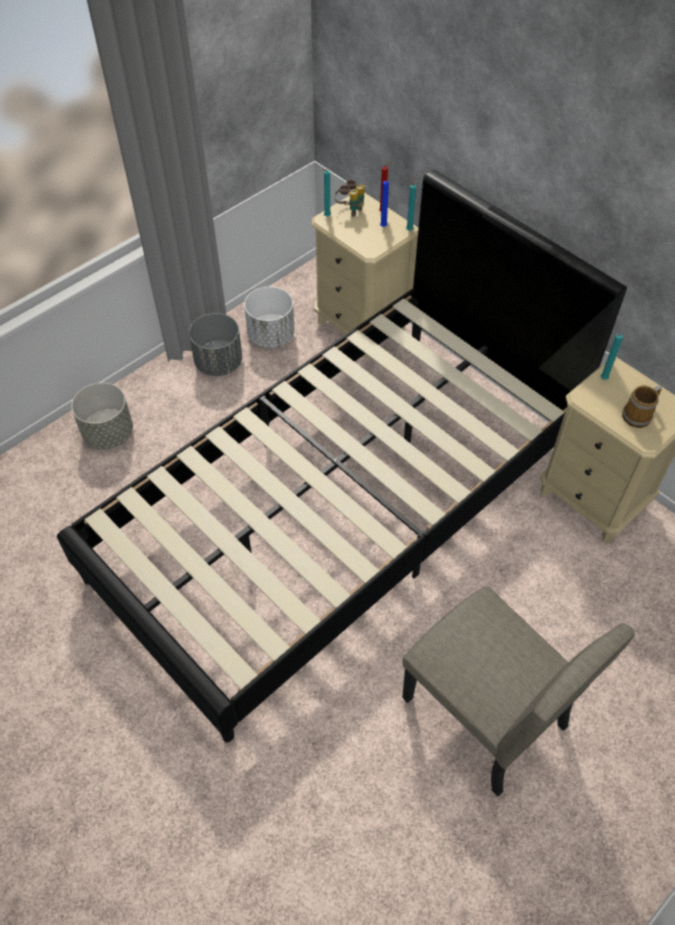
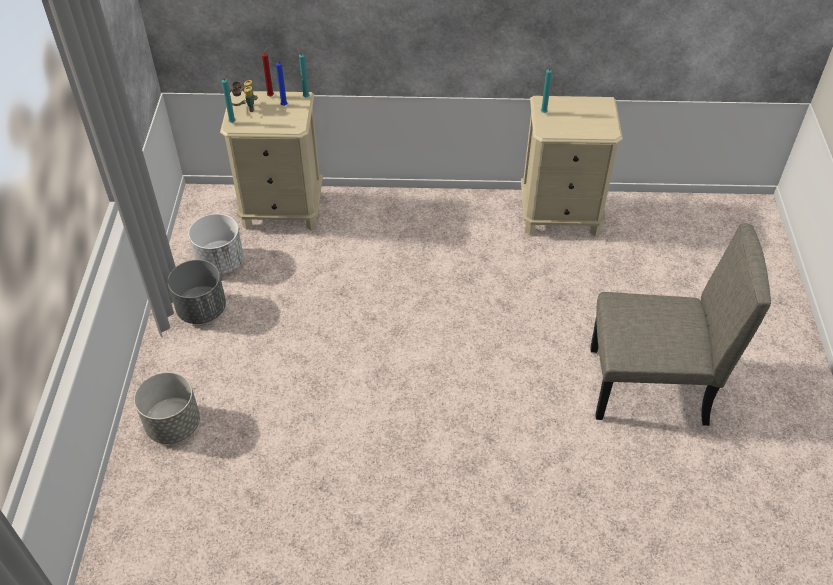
camera: 45 degrees left, 5 degrees down
black bed [57,170,627,742] -> none
mug [622,385,662,428] -> none

